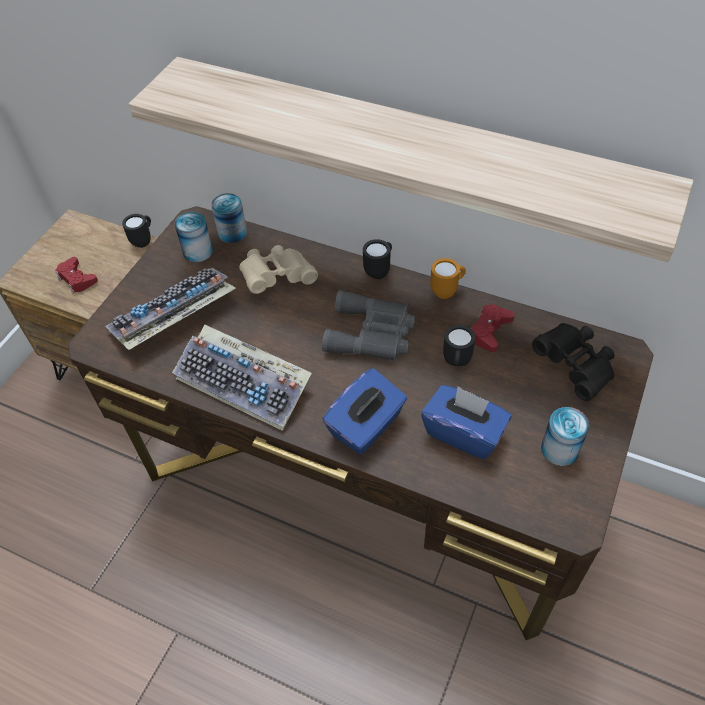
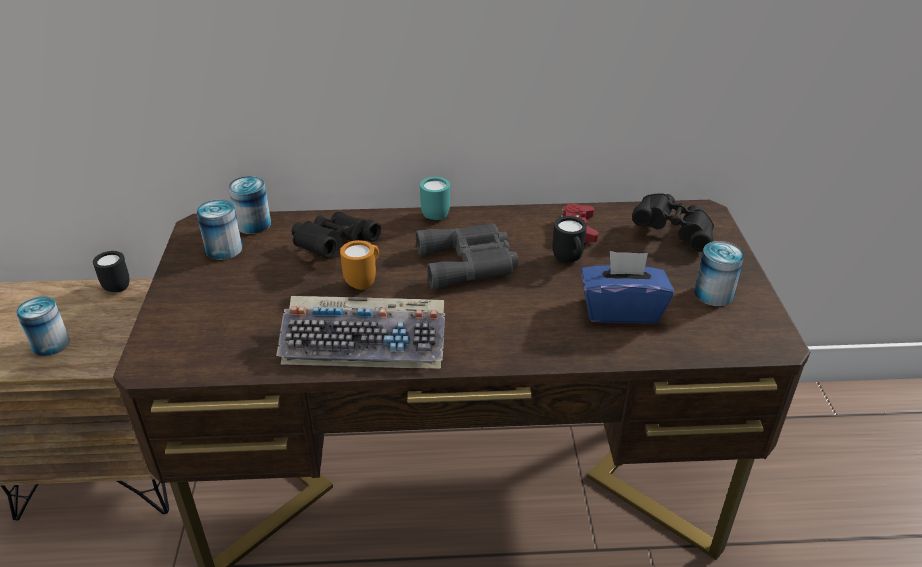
camera: 30 degrees left, 15 degrees down
red game controller [55,257,98,294] -> can [16,296,70,356]
keyboard [105,268,236,350] -> none
shelf [129,57,693,262] -> none
beige binoculars [239,245,318,294] -> black binoculars [292,212,381,258]
blue tissue box [323,368,407,455] -> none
black mug [363,239,392,279] -> turquoise mug [420,177,450,220]
orange mug [430,258,466,299] -> orange mug moved to [340,240,379,290]

